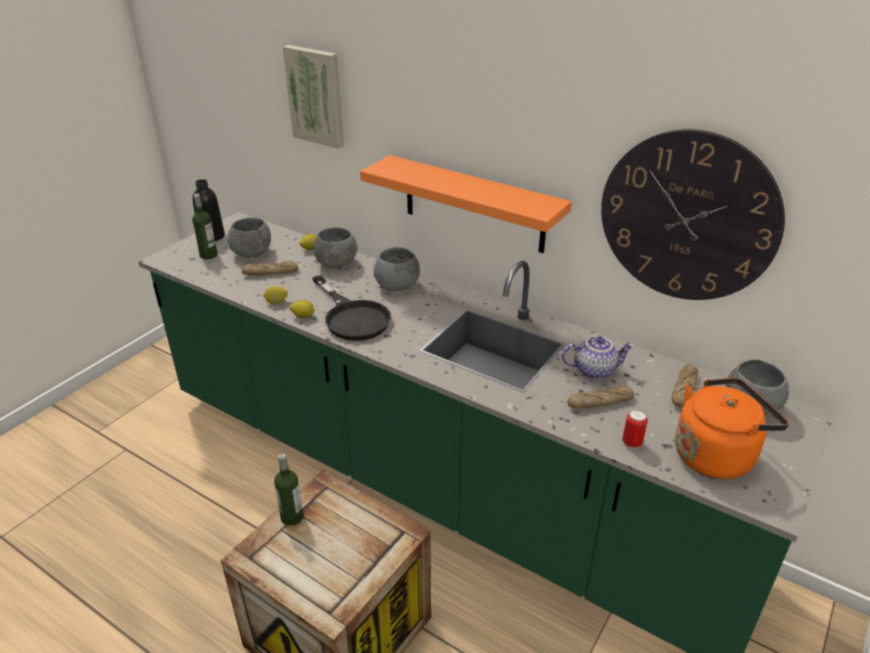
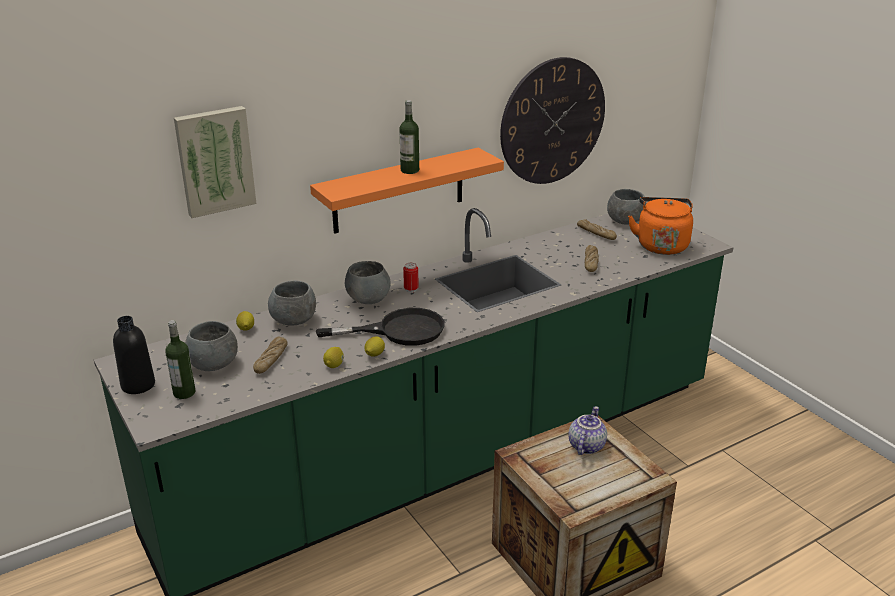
camera: 65 degrees left, 5 degrees down
bottle [274,453,303,526] -> bottle moved to [399,100,419,174]
teapot [562,336,634,379] -> teapot moved to [569,406,607,455]
can [622,410,648,449] -> can moved to [403,263,419,293]

